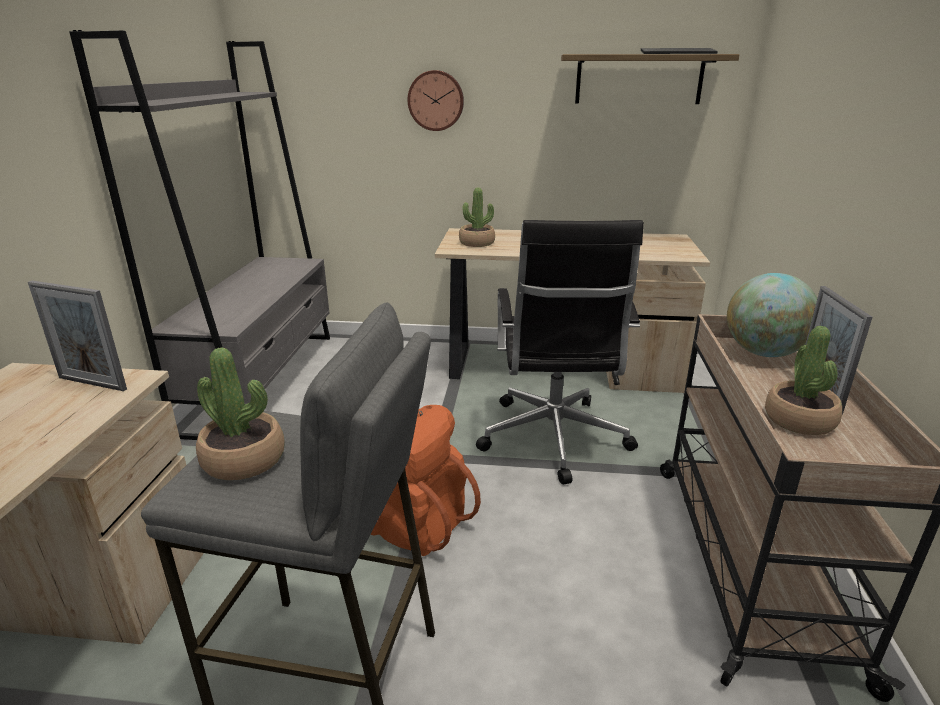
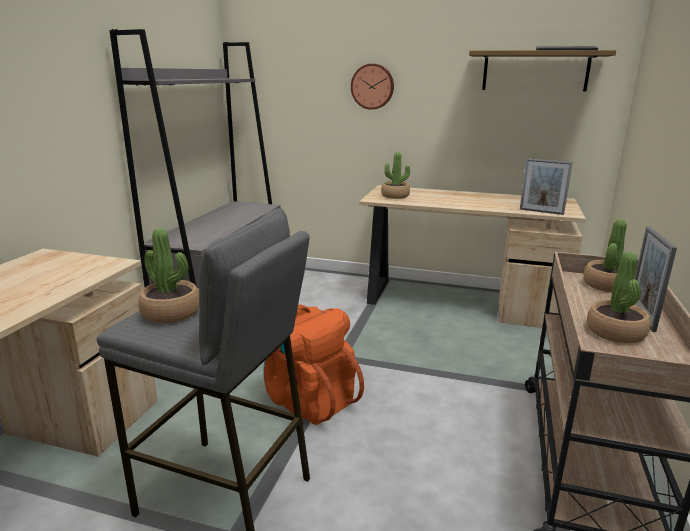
camera: 10 degrees right, 5 degrees down
picture frame [28,281,127,391] -> picture frame moved to [520,158,573,215]
black office chair [476,220,644,484] -> none
globe [727,273,817,357] -> potted plant [583,219,627,292]

